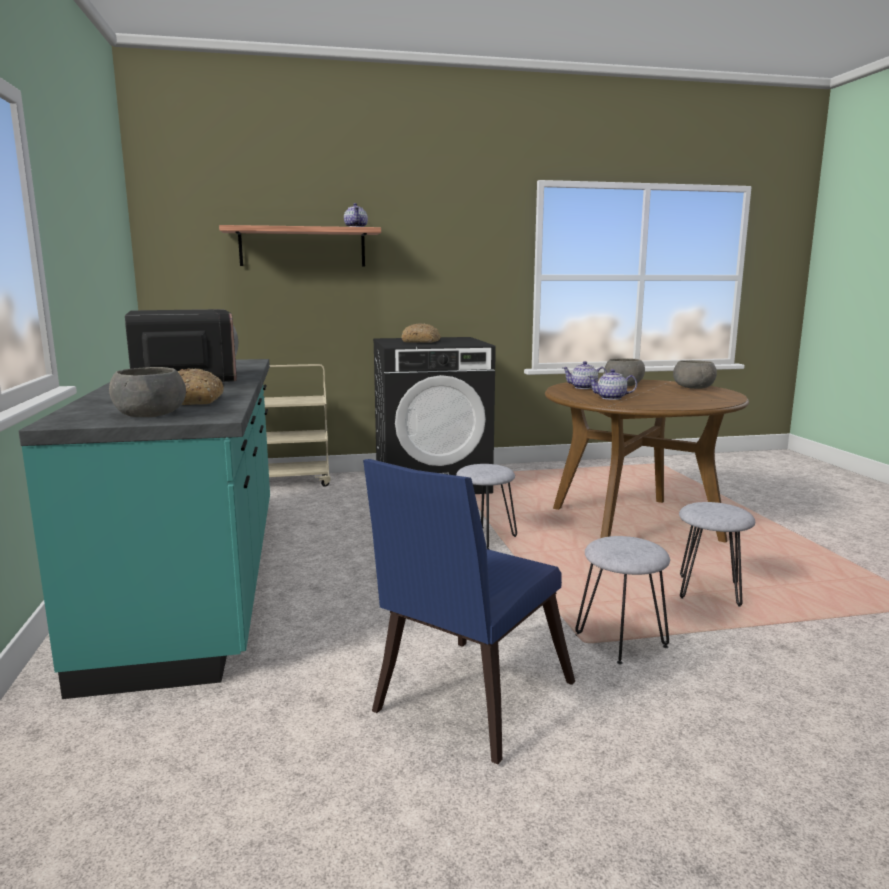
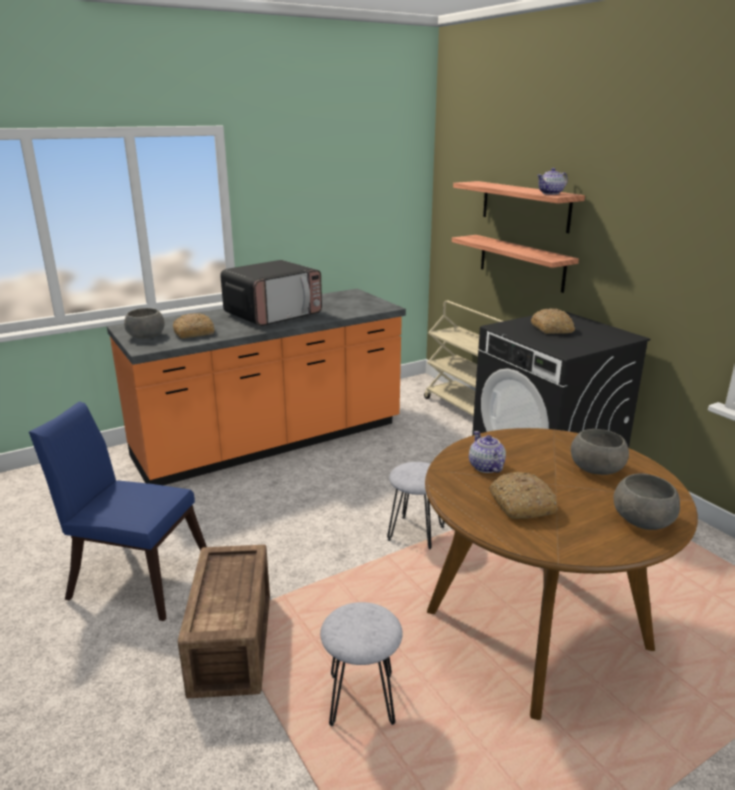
camera: 70 degrees right, 10 degrees up
turquoise counter [19,359,270,699] -> orange counter [107,289,406,485]
teapot [562,361,607,389] -> none
grey stool [575,536,670,665] -> crate [178,545,270,698]
none -> shelf [452,235,579,293]
none -> bread [489,472,558,519]

